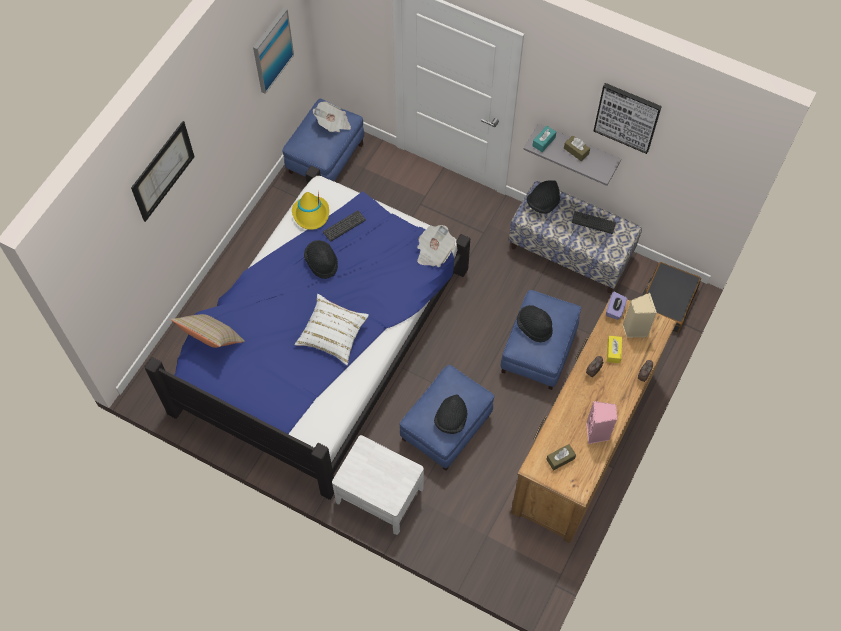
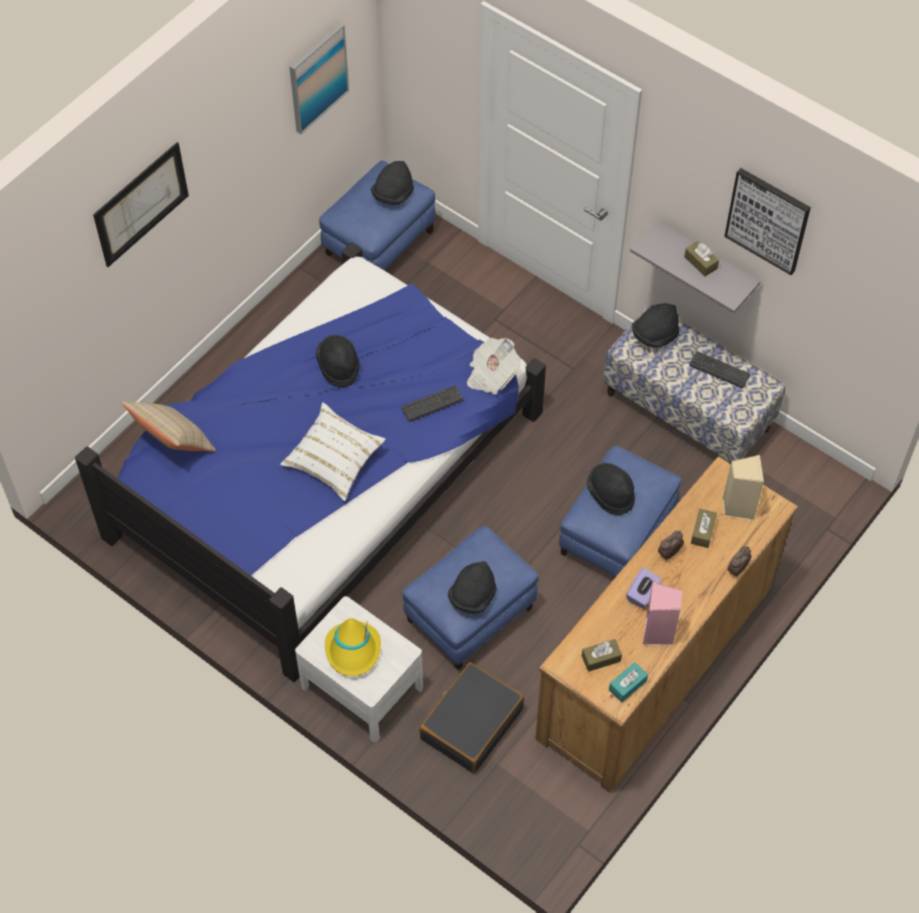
camera: 10 degrees right, 5 degrees down
yellow hat [292,190,329,230] -> yellow hat moved to [325,618,381,676]
newspaper [313,101,351,132] -> black hat [371,161,414,205]
keyboard [323,210,366,242] -> keyboard moved to [401,385,463,422]
turquoise tissue box [532,126,556,152] -> turquoise tissue box moved to [609,662,648,703]
purple tissue box [606,292,627,320] -> purple tissue box moved to [626,567,661,608]
yellow tissue box [607,336,622,363] -> brown tissue box [691,509,717,548]
black suitcase [642,262,701,333] -> black suitcase moved to [419,662,524,774]

